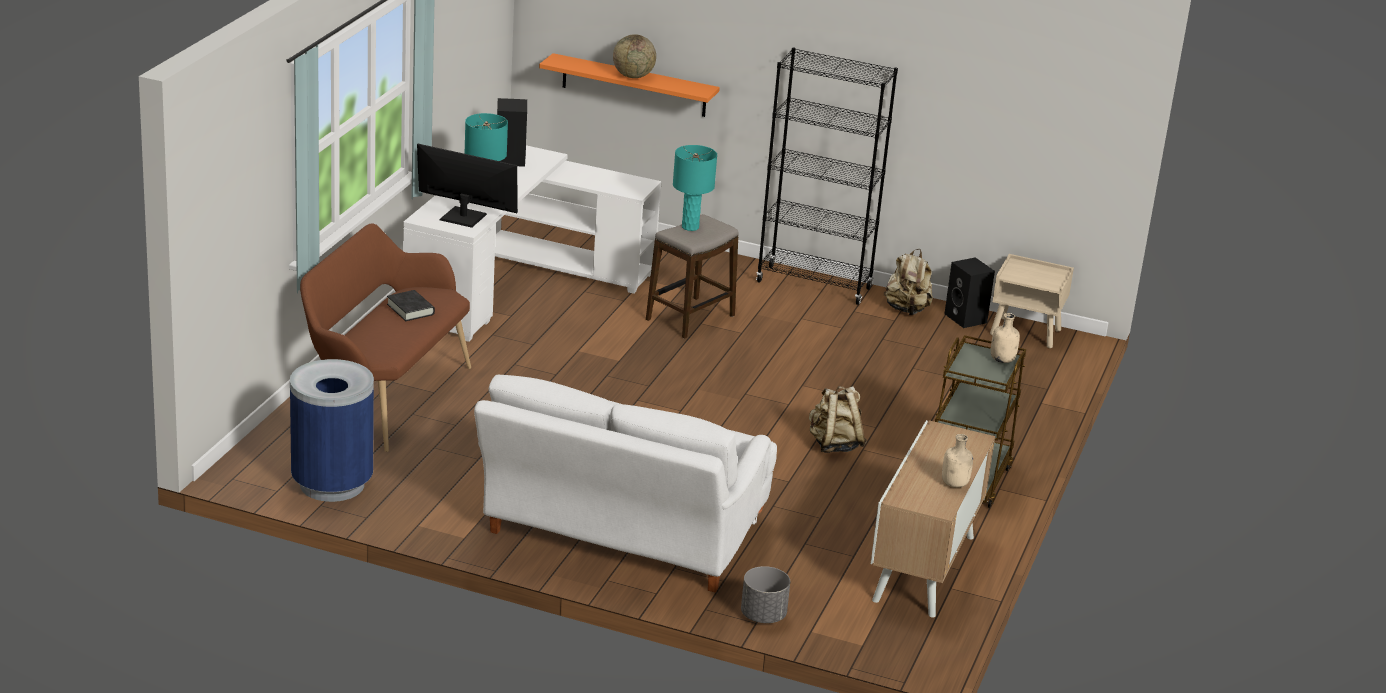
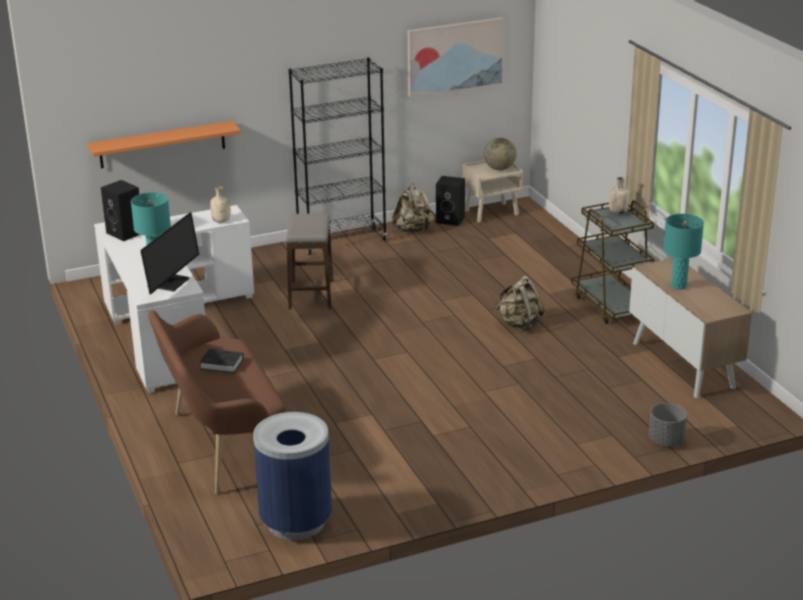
camera: 40 degrees left, 0 degrees up
monitor [417,144,518,228] -> monitor turned 135 degrees clockwise [140,212,199,295]
white sofa [474,375,777,593] -> none
globe [613,34,656,78] -> globe moved to [484,138,517,170]
turquoise table lamp [673,145,717,231] -> turquoise table lamp moved to [663,214,704,290]
beige bottle [942,434,973,488] -> beige bottle moved to [210,186,231,223]
none -> picture [408,18,503,97]

